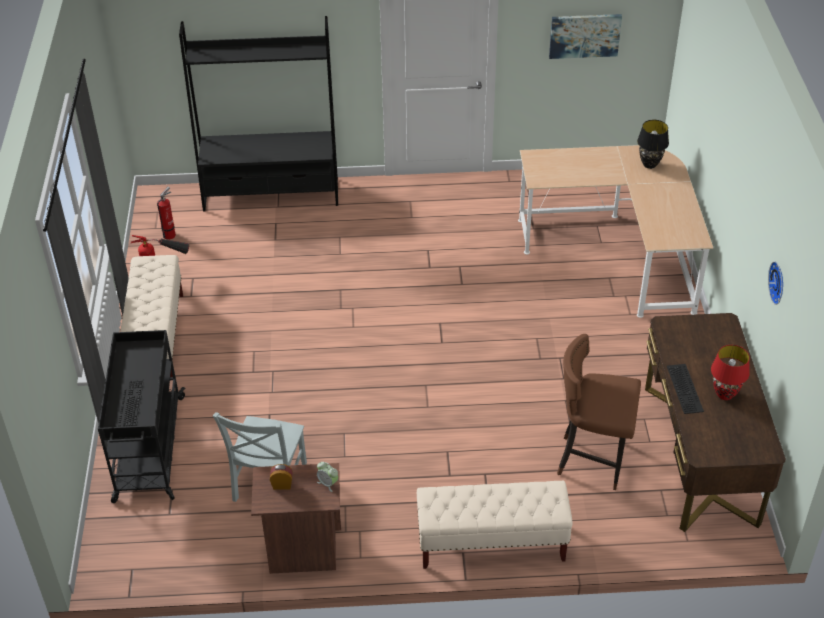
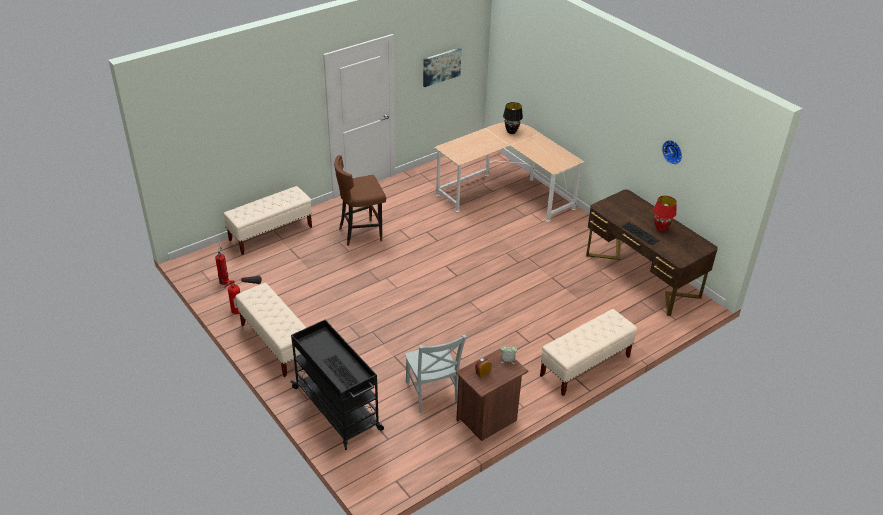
camera: 35 degrees left, 5 degrees down
black bookcase [179,16,338,212] -> beige bench [223,186,312,255]
brown stool [557,334,641,490] -> brown stool moved to [334,155,386,246]

